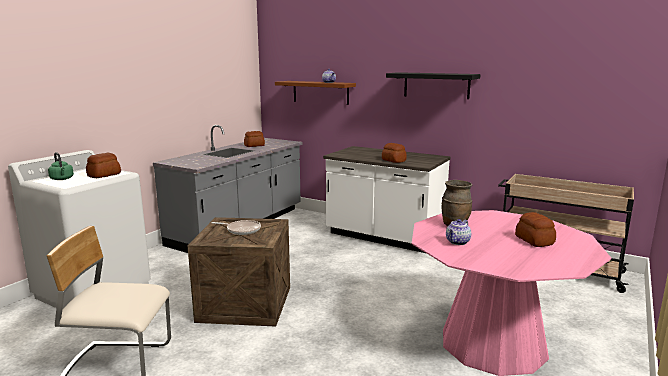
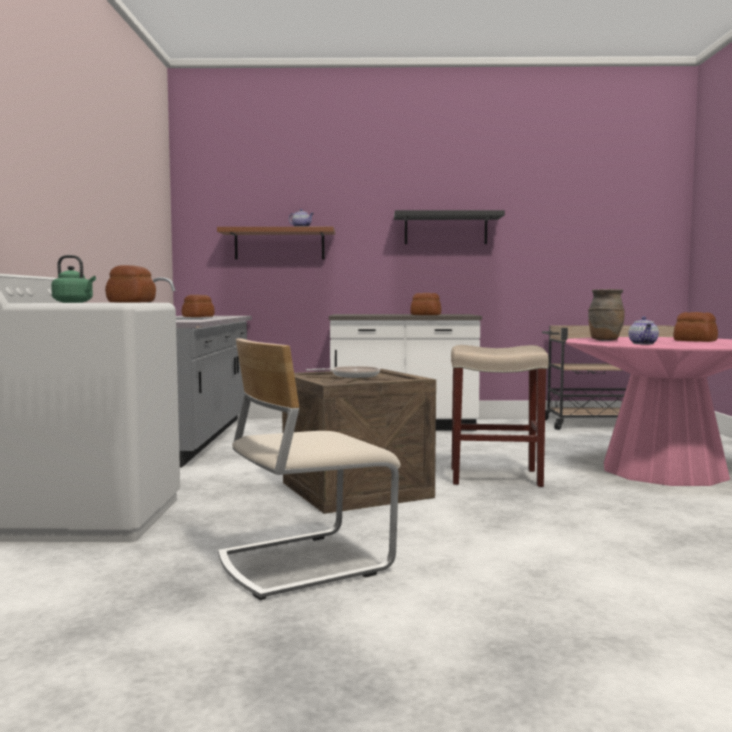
camera: 30 degrees left, 10 degrees down
none -> beige stool [451,345,549,487]

